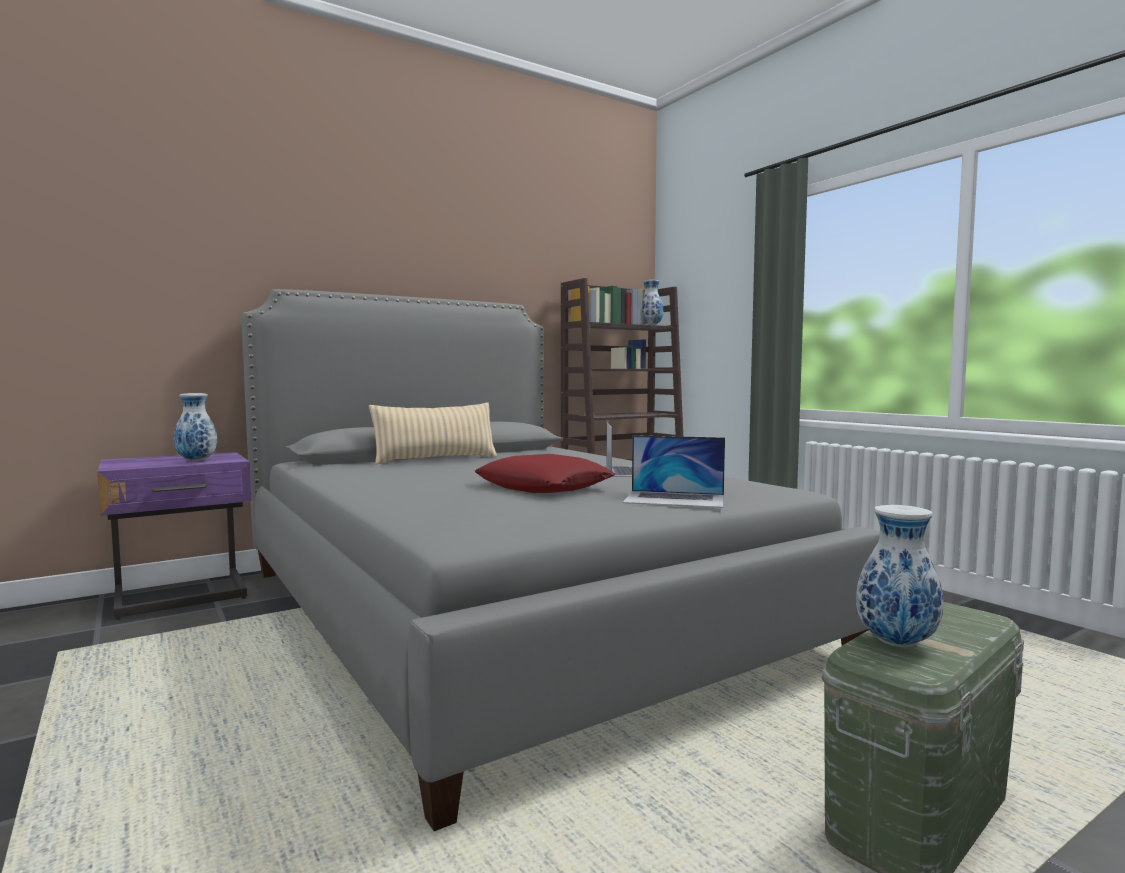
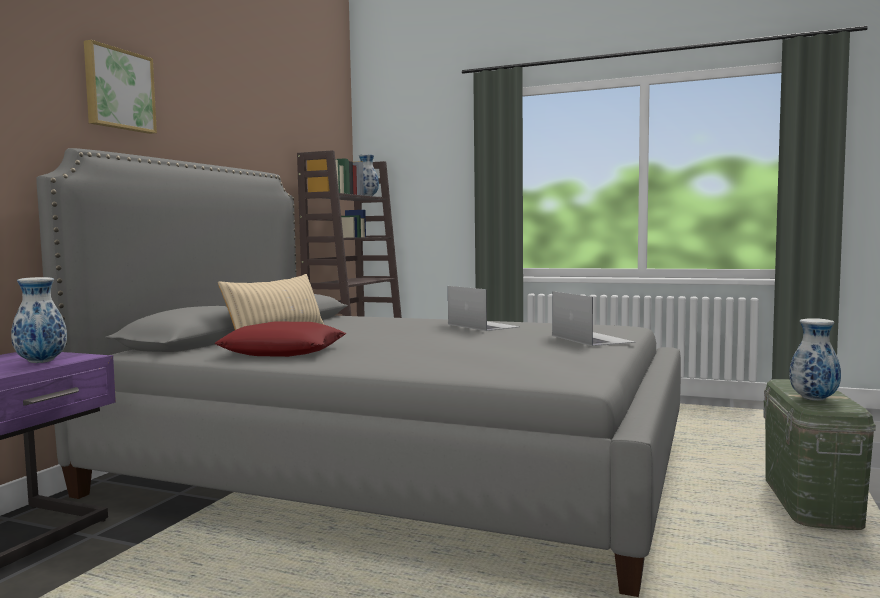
camera: 35 degrees left, 0 degrees up
red pillow [475,454,615,493] -> red pillow moved to [214,321,346,357]
laptop [623,435,725,508] -> laptop turned 90 degrees counterclockwise [552,291,636,346]
none -> picture [84,40,157,134]

